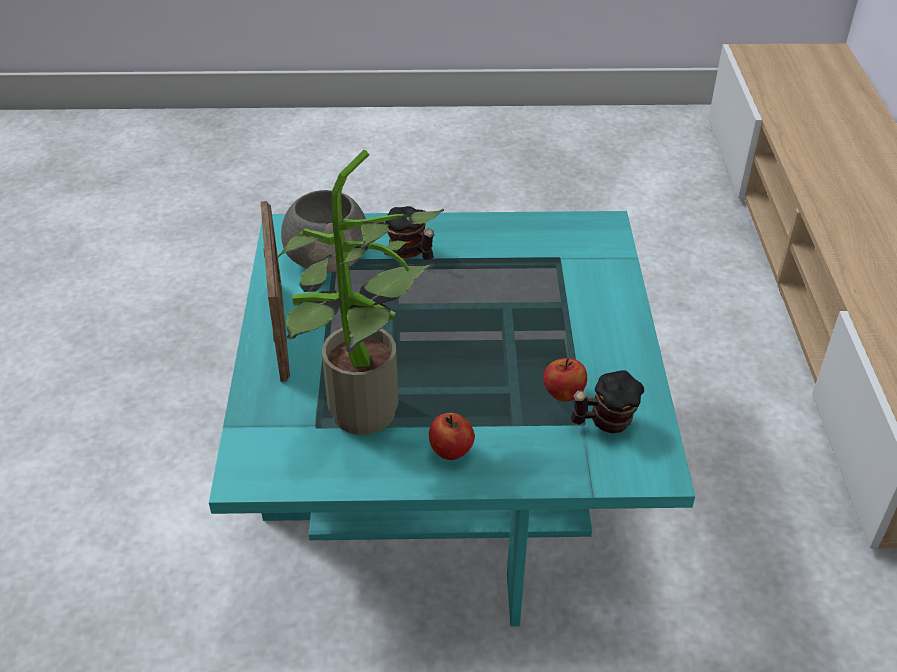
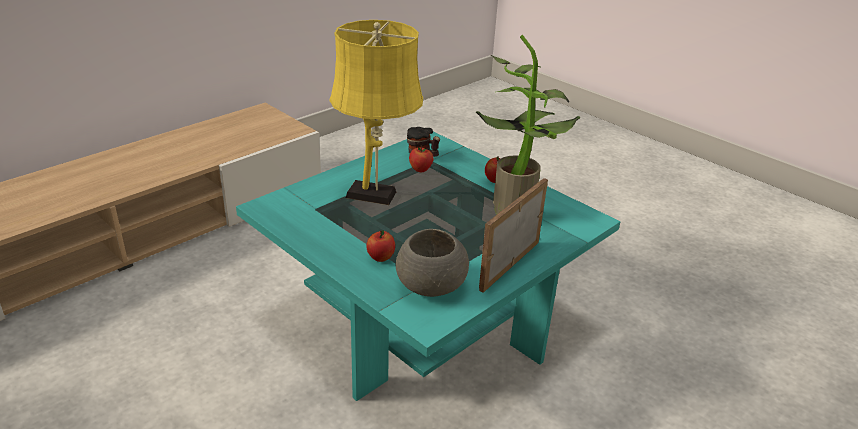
camera: 135 degrees left, 10 degrees down
mug [385,206,434,260] -> apple [366,230,395,262]
none -> yellow table lamp [329,20,423,205]

